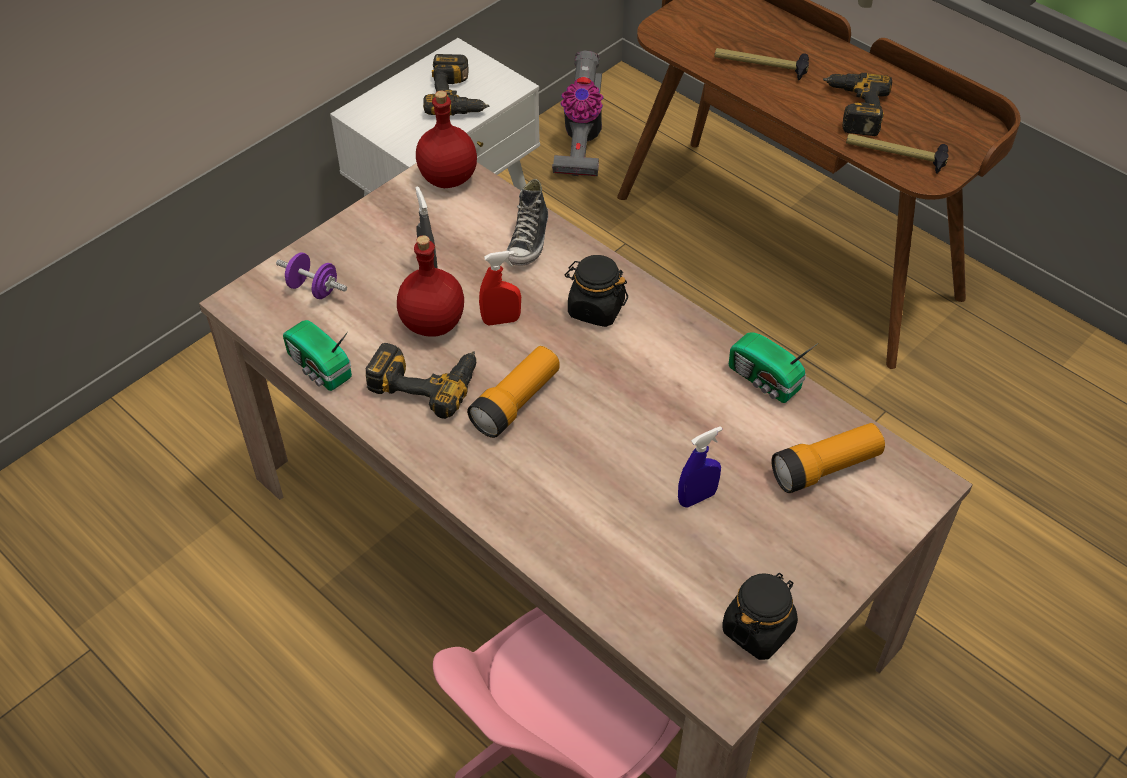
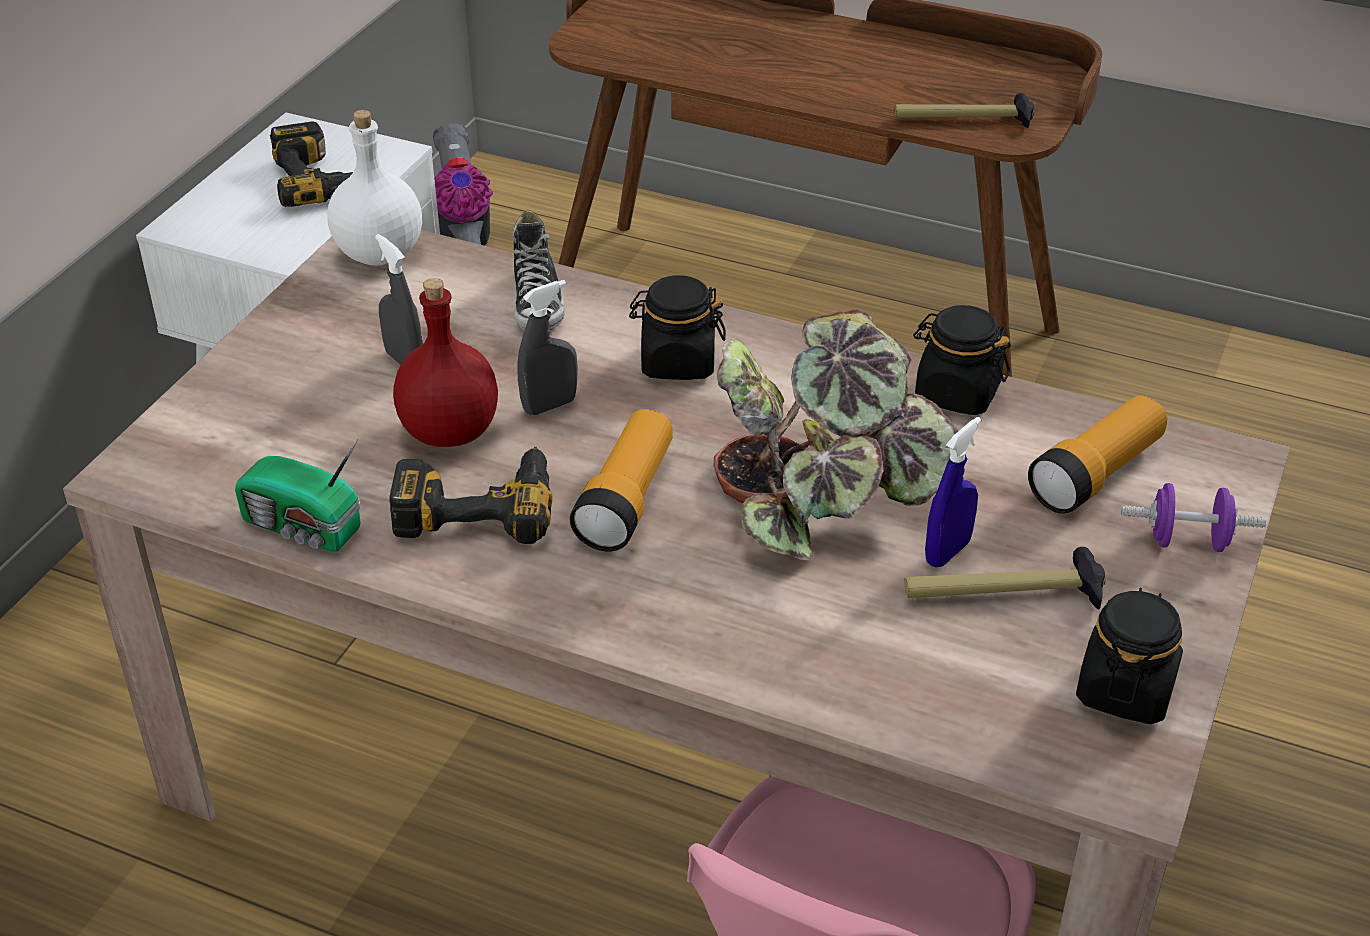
camera: 20 degrees left, 10 degrees down
purple dumbbell [276,253,347,299] -> purple dumbbell moved to [1122,483,1266,552]
red bottle [416,91,477,188] -> white bottle [327,110,422,266]
red spray bottle [479,251,521,326] -> grey spray bottle [517,280,578,415]
hammer [714,48,809,80] -> hammer moved to [904,547,1105,610]
radio [729,332,818,403] -> black jar [913,305,1011,415]
power drill [823,73,892,136] -> none
none -> potted plant [714,309,958,560]

